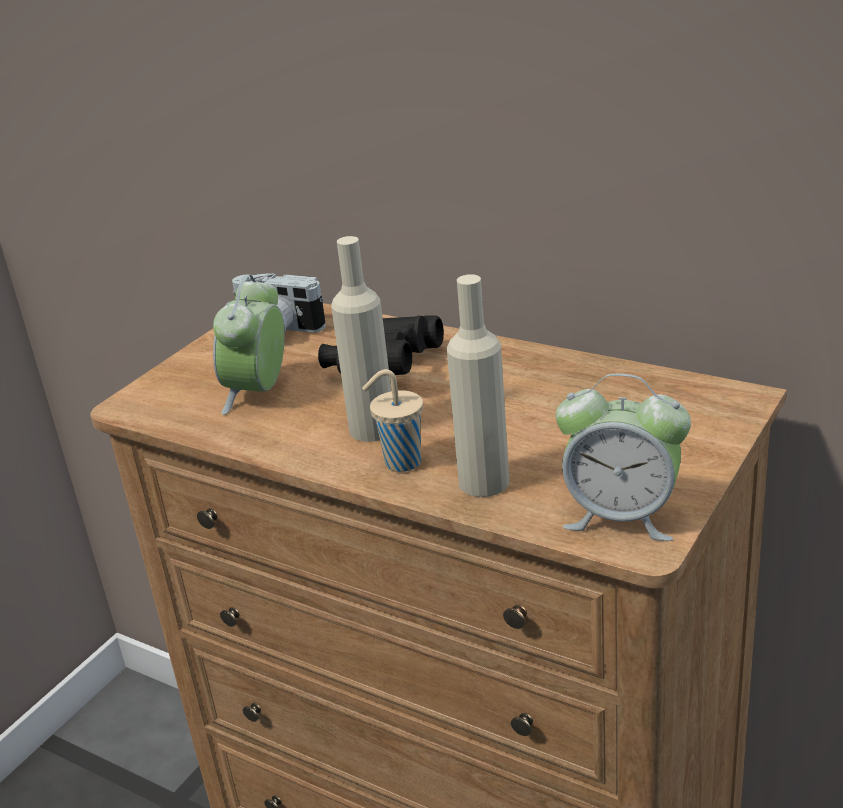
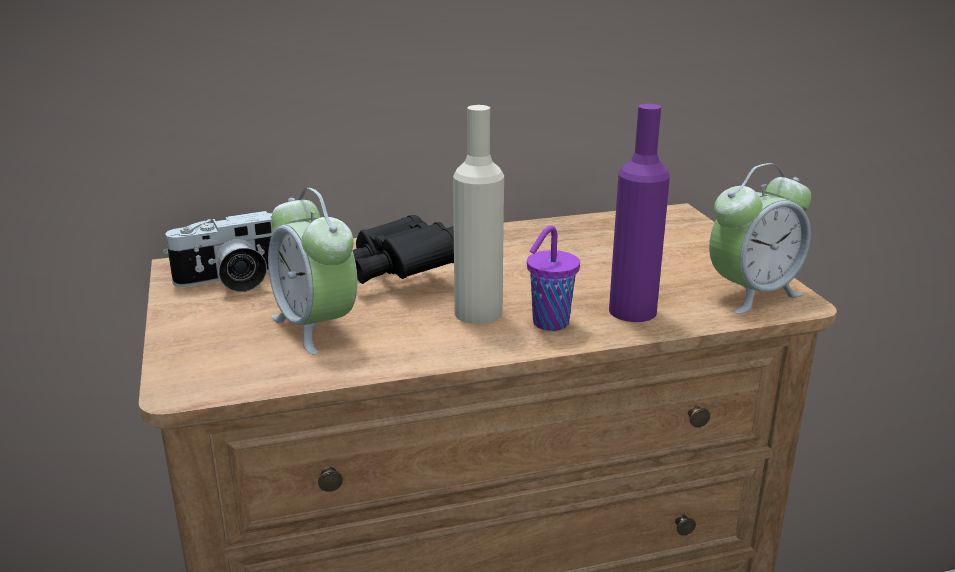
camera: 50 degrees left, 5 degrees down
beige cup [362,369,423,472] -> purple cup [527,225,580,331]
beige bottle [447,274,509,497] -> purple bottle [609,104,670,322]

